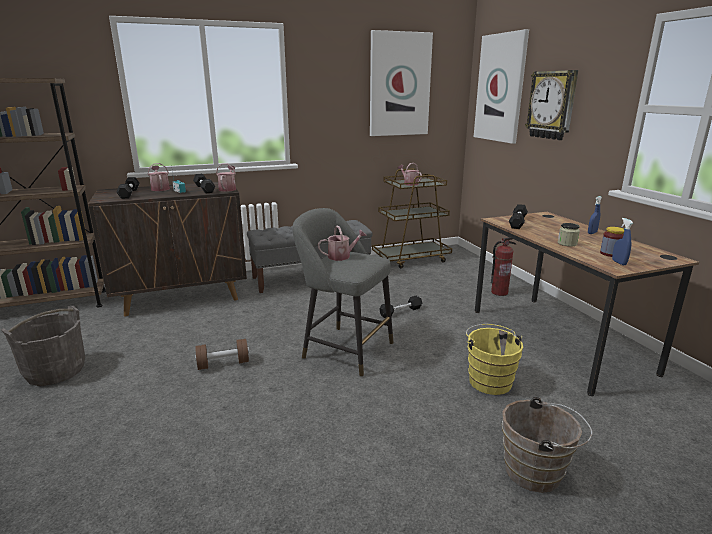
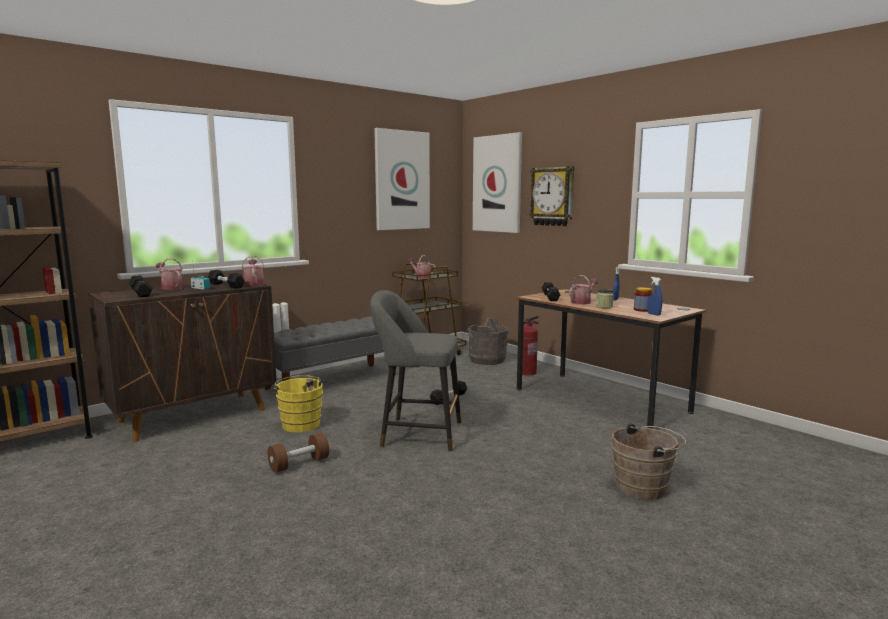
camera: 20 degrees left, 10 degrees down
grey bucket [1,306,85,386] -> grey bucket moved to [468,318,508,365]
watering can [318,225,367,261] -> watering can moved to [569,275,599,304]
yellow bucket [466,324,523,395] -> yellow bucket moved to [273,375,324,433]

